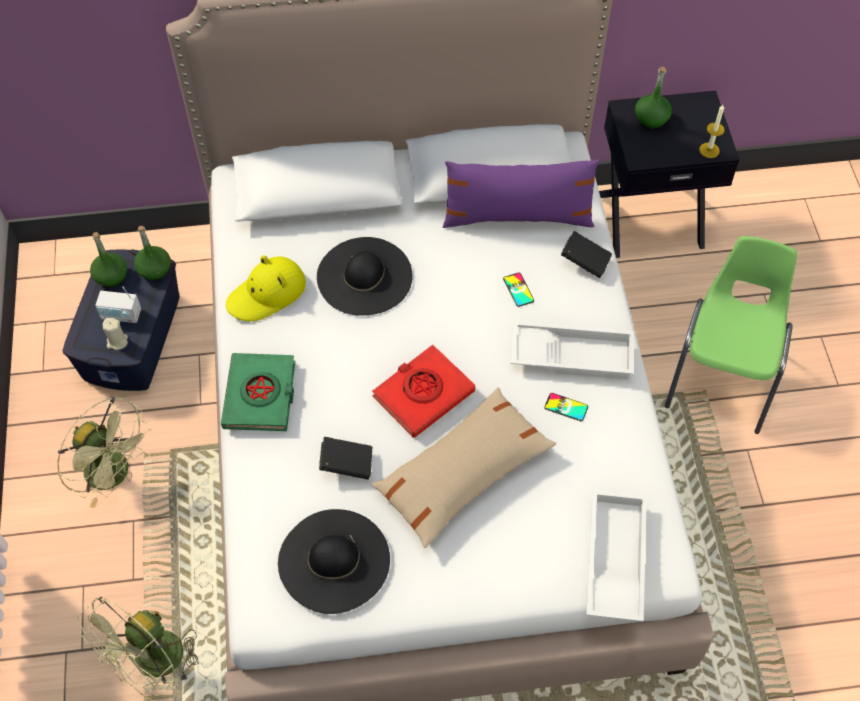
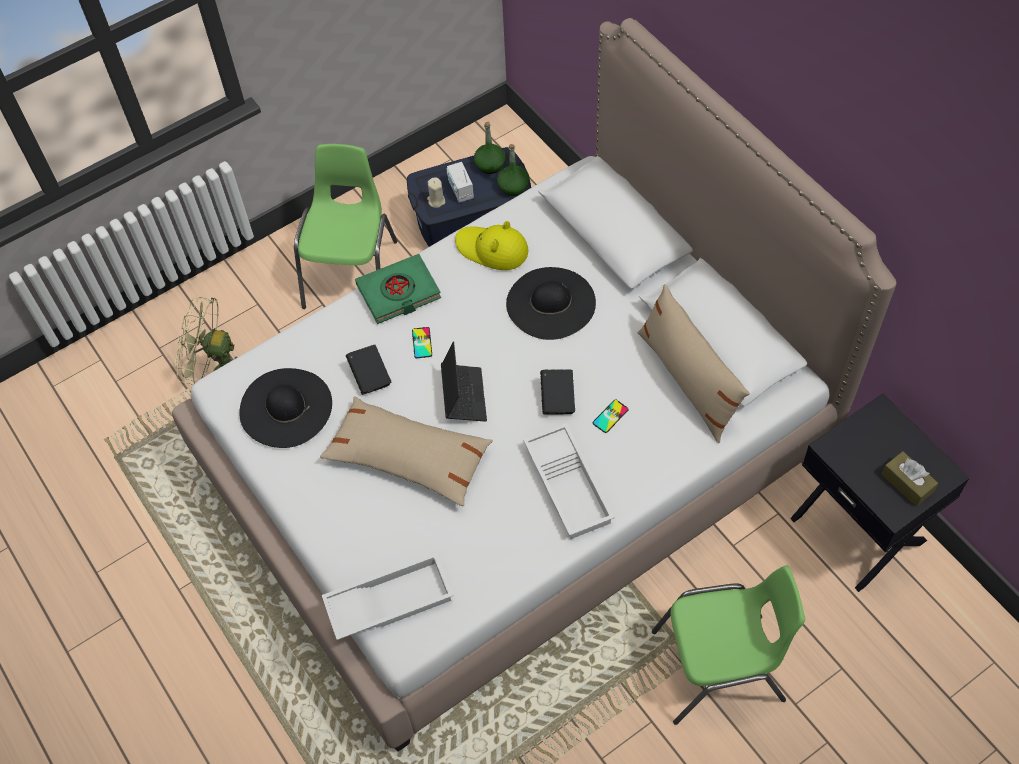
camera: 65 degrees right, 0 degrees up
green fan [58,397,152,508] -> green chair [294,144,398,309]
red book [372,345,475,438] -> laptop [441,341,487,421]
purple pillow [443,159,600,228] -> beige pillow [638,284,750,443]
phone [544,393,588,421] -> phone moved to [412,327,432,358]
black book [561,231,612,278] -> black book moved to [540,370,575,415]
green bottle [635,67,672,129] -> none
candle [699,105,725,158] -> none
none -> brown tissue box [882,451,938,507]

